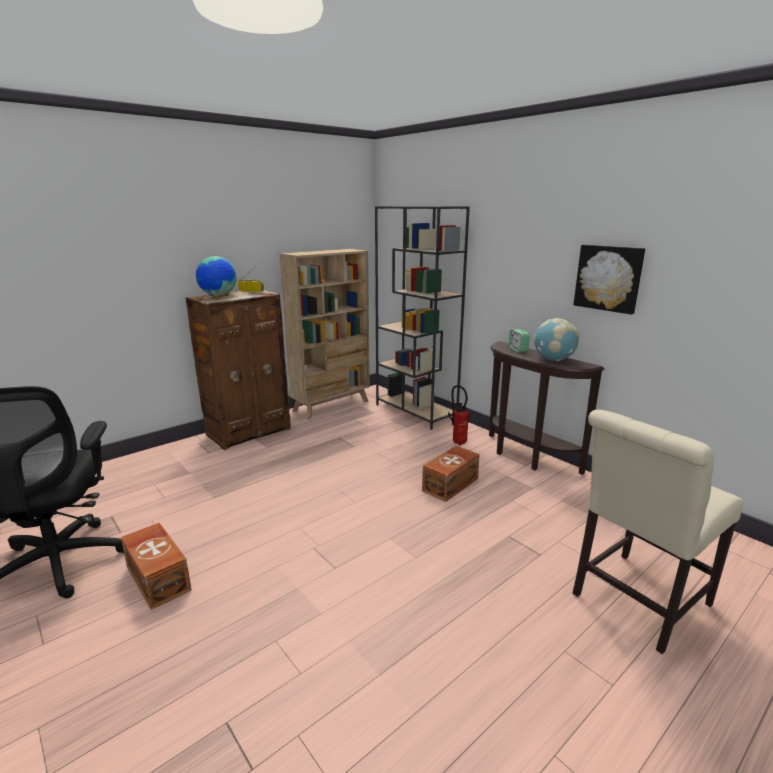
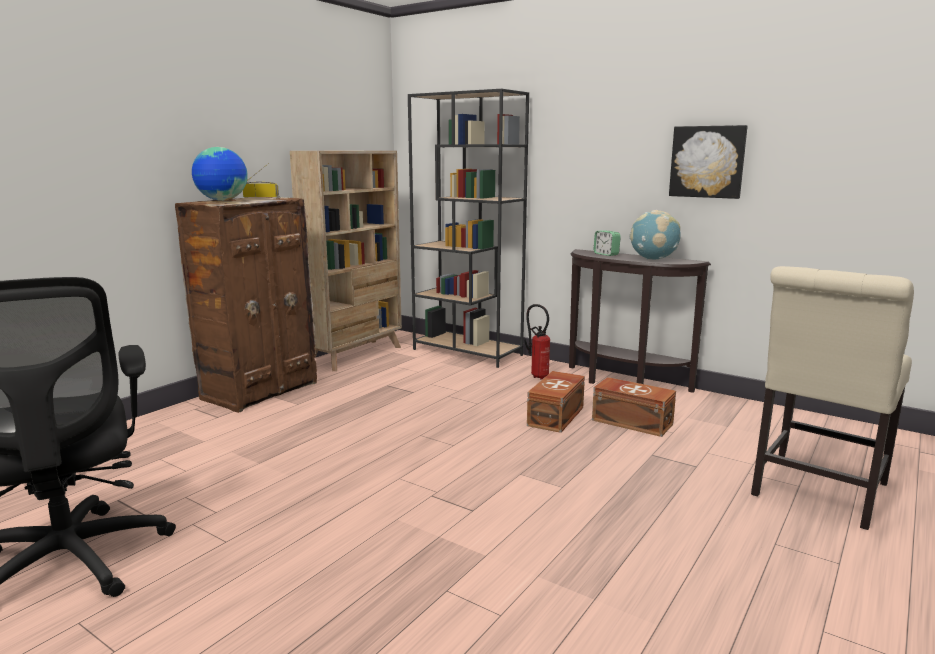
camera: 15 degrees left, 5 degrees down
brown storage box [121,523,192,610] -> brown storage box moved to [592,377,676,437]

